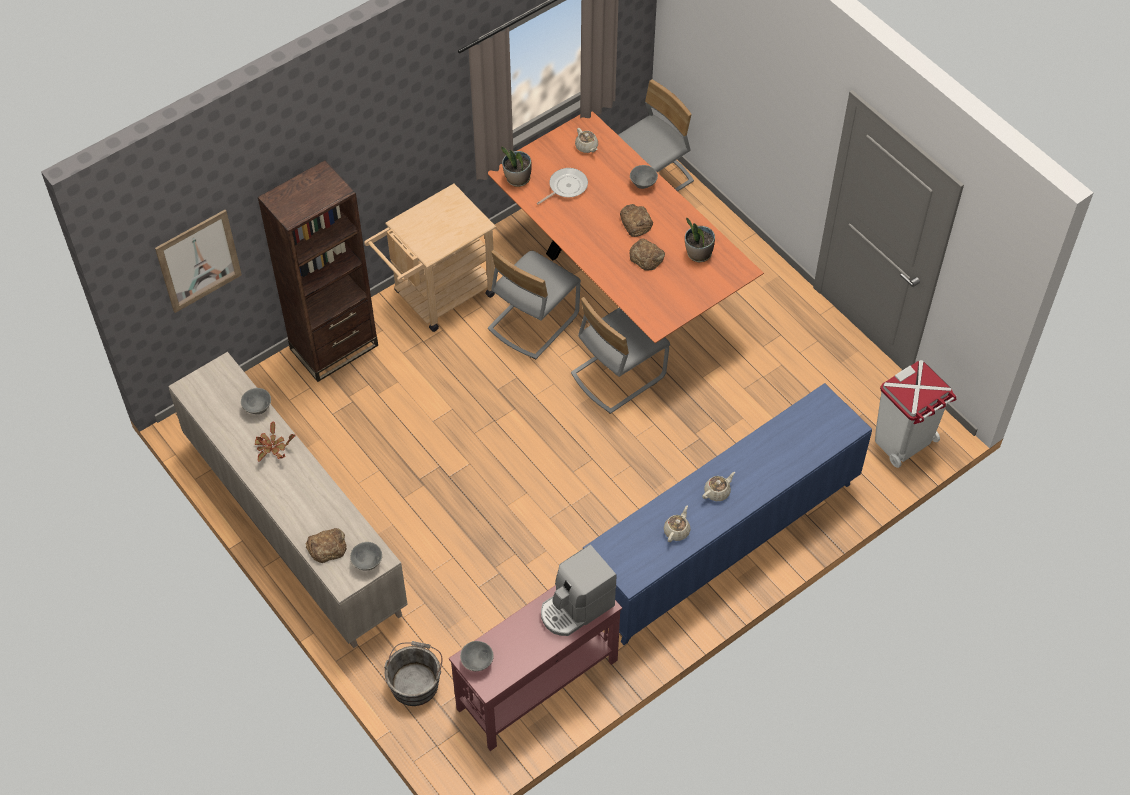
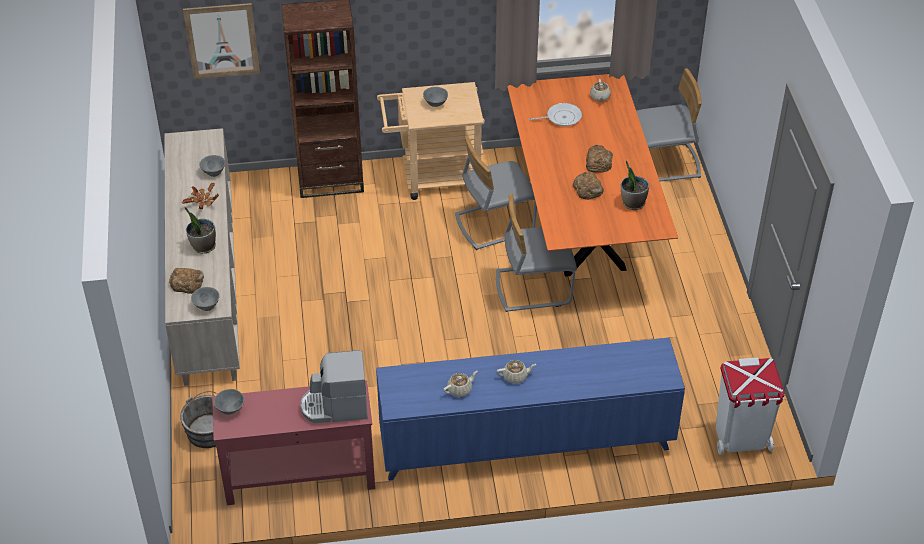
camera: 30 degrees right, 10 degrees down
potted plant [501,146,532,187] -> potted plant moved to [185,207,216,254]
grey bowl [630,165,658,189] -> grey bowl moved to [423,87,448,107]

